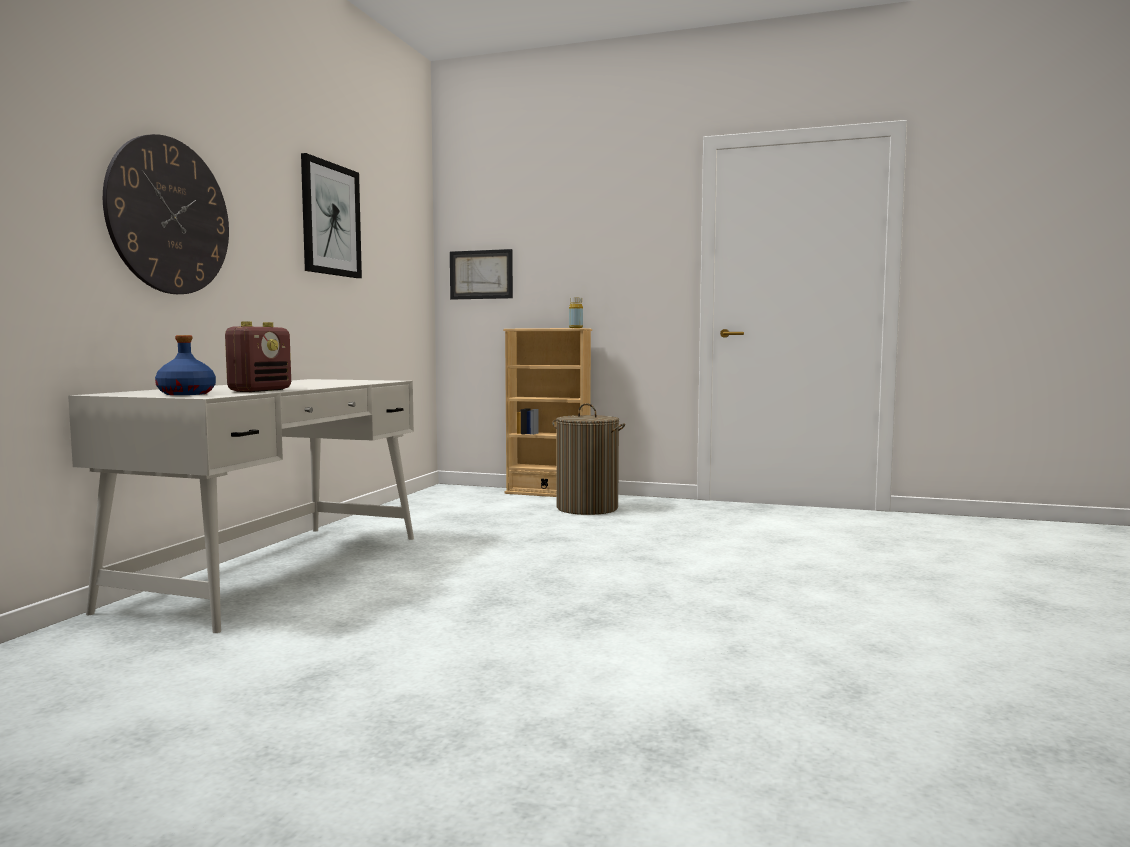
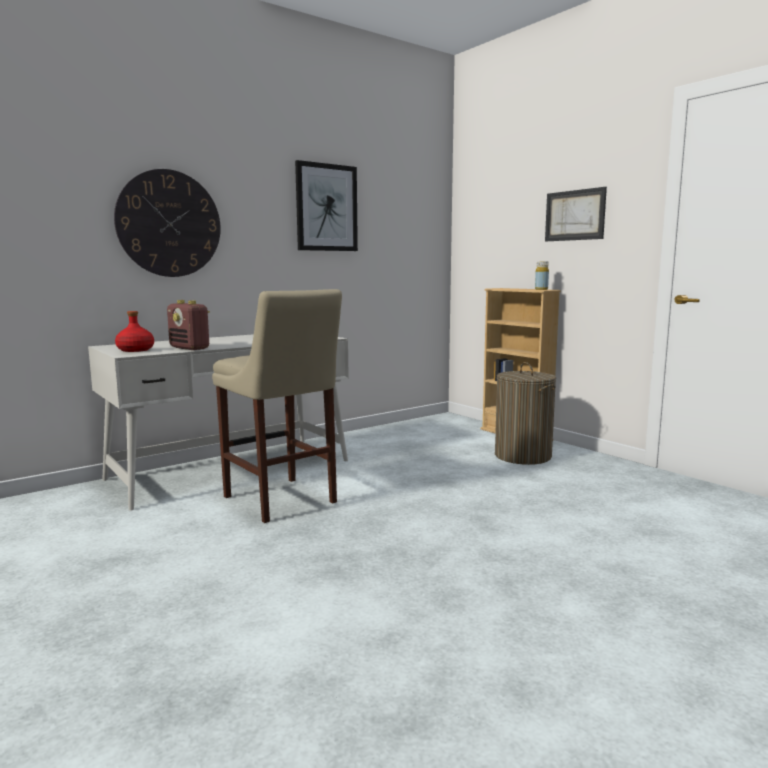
camera: 35 degrees right, 5 degrees up
blue bottle [155,335,216,395] -> red bottle [115,311,154,352]
radio [225,321,291,392] -> radio turned 75 degrees clockwise [167,300,210,350]
picture [450,249,513,300] -> picture moved to [545,187,607,241]
none -> beige stool [212,289,342,523]

